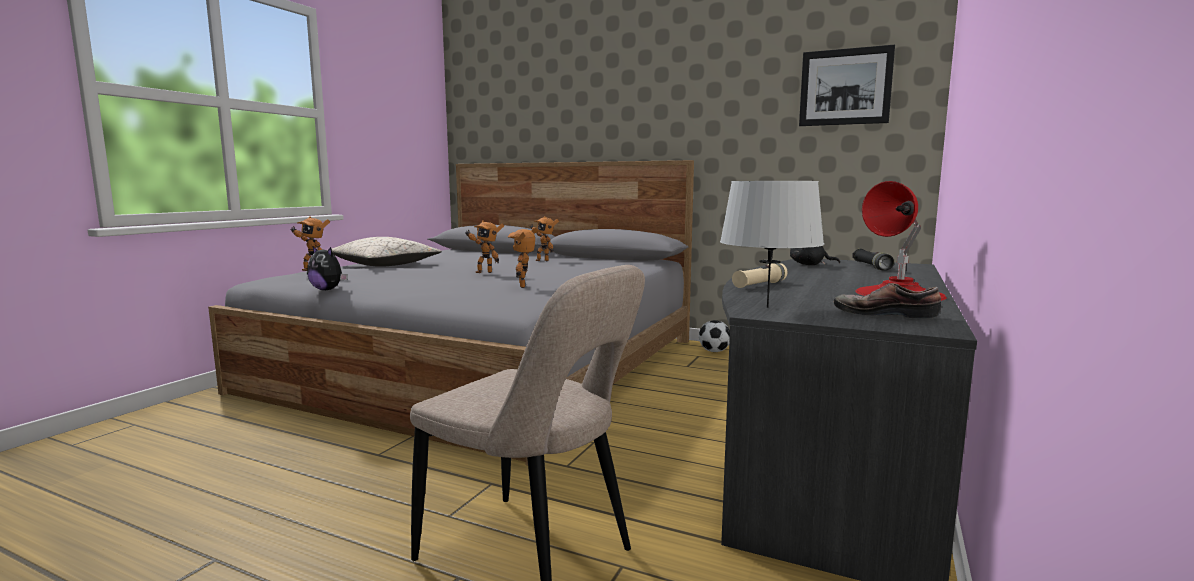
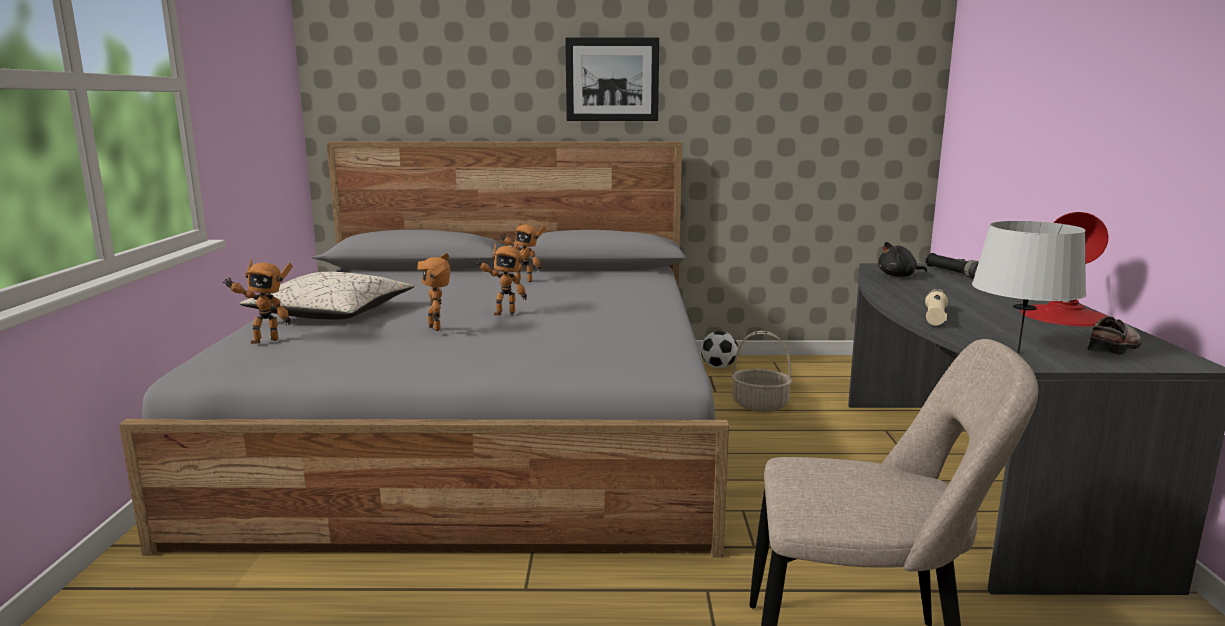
camera: 25 degrees left, 5 degrees up
plush toy [307,246,348,290] -> none
toy robot [508,227,538,288] -> toy robot moved to [417,253,450,331]
picture [799,45,895,126] -> picture moved to [565,38,659,121]
shoe [833,283,941,319] -> shoe turned 135 degrees clockwise [1087,317,1142,355]
none -> basket [731,331,792,412]

